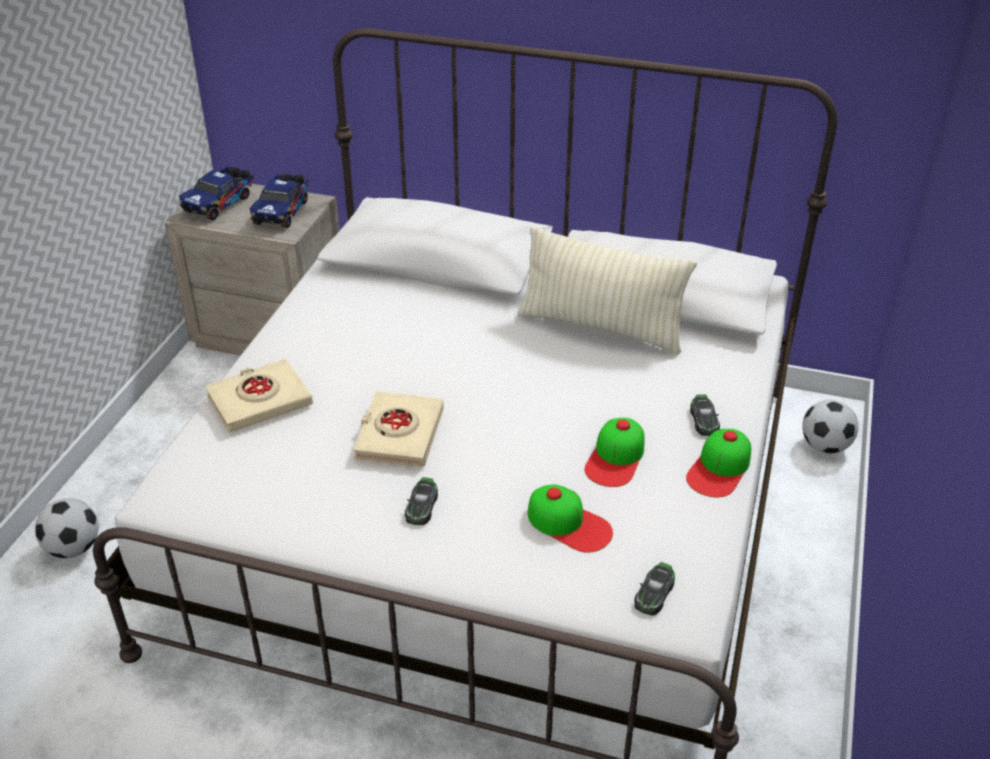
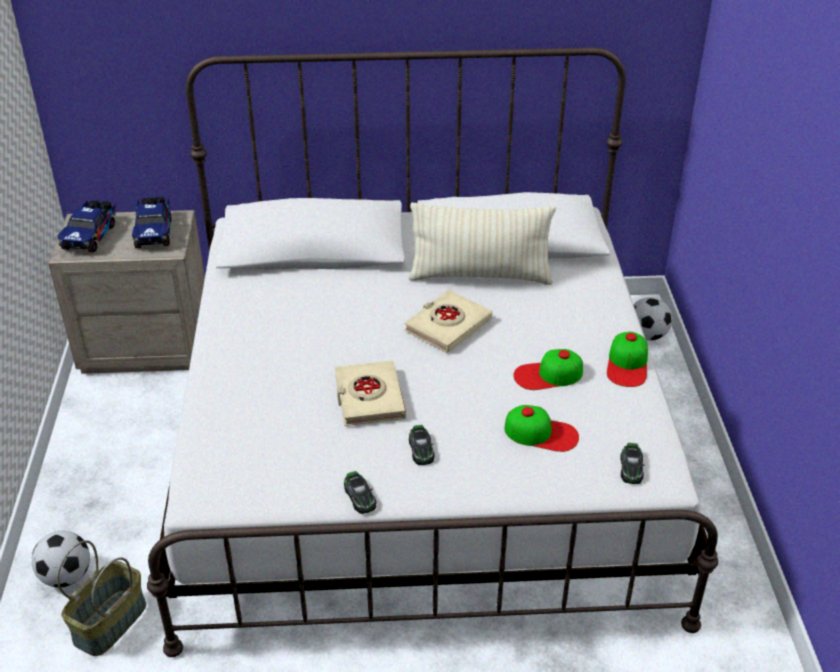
camera: 20 degrees left, 0 degrees up
beige book [205,359,313,433] -> beige book moved to [404,290,492,353]
cap [585,418,645,487] -> cap turned 75 degrees clockwise [513,349,583,390]
toy car [690,394,720,436] -> toy car moved to [344,471,376,514]
none -> basket [57,540,146,656]

